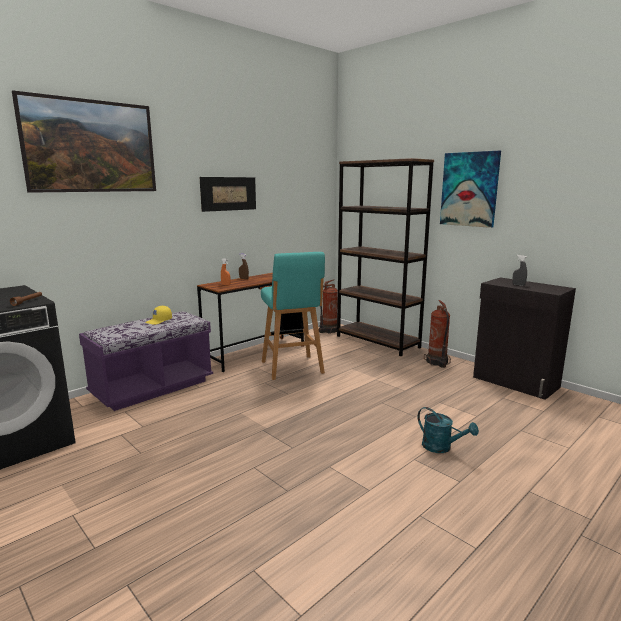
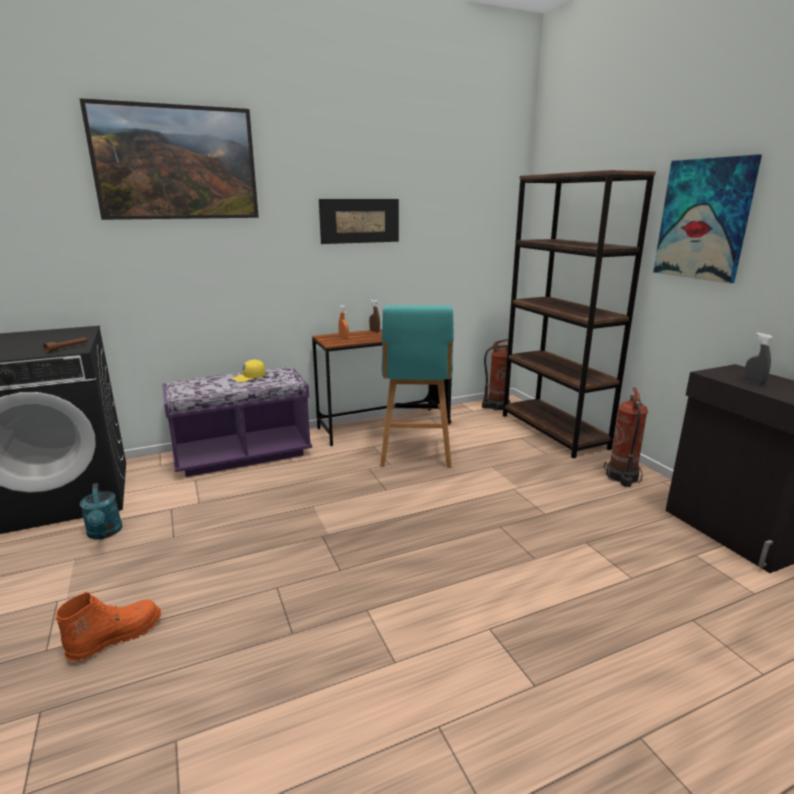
camera: 20 degrees right, 5 degrees up
turquoise watering can [418,407,479,453] -> turquoise watering can moved to [80,483,122,539]
none -> orange boot [55,592,161,661]

